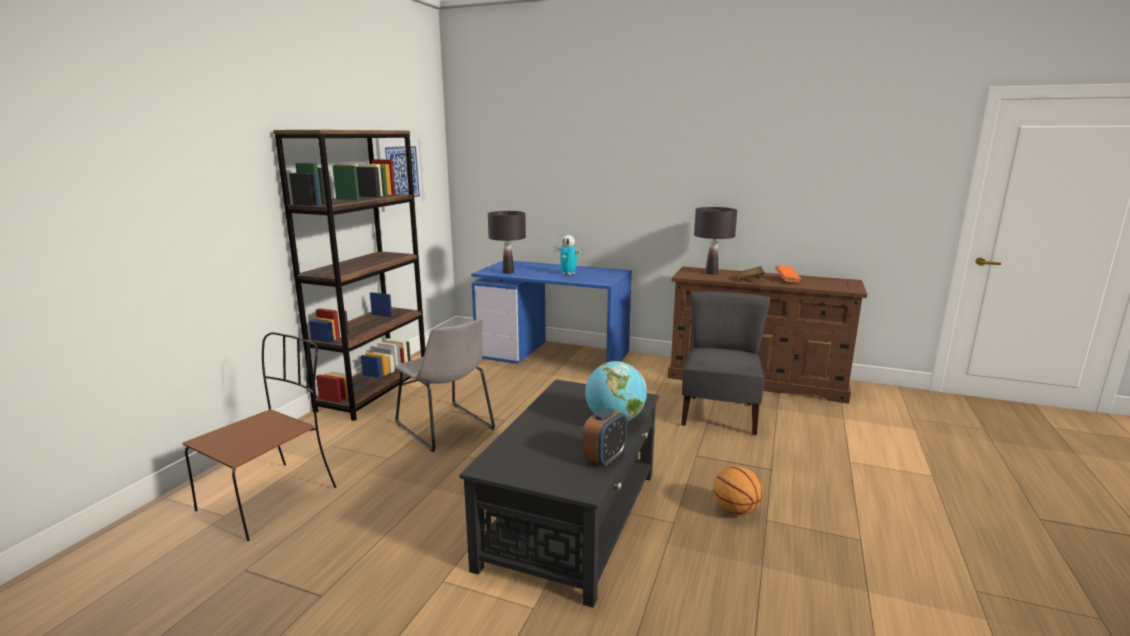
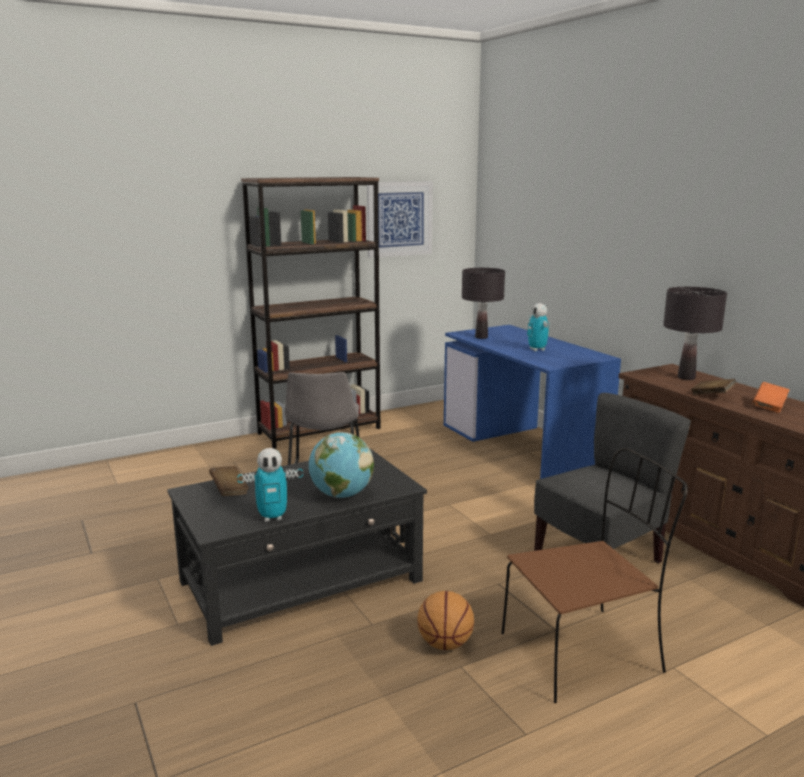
camera: 40 degrees right, 0 degrees up
brown chair [183,332,336,541] -> brown chair moved to [501,448,688,703]
alarm clock [582,408,627,466] -> toy robot [237,448,303,522]
none -> brown book [209,466,249,496]

